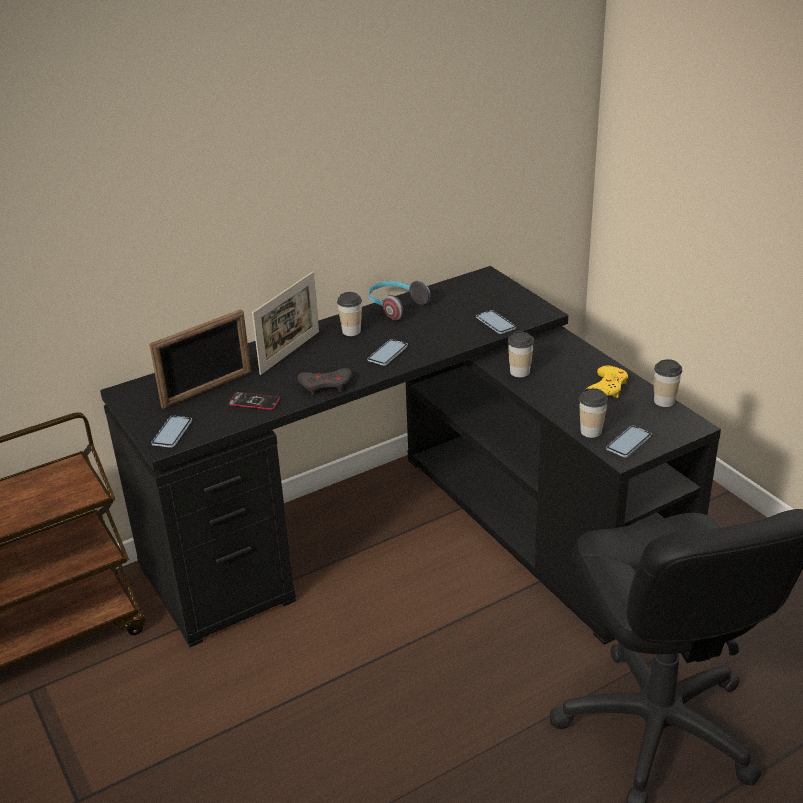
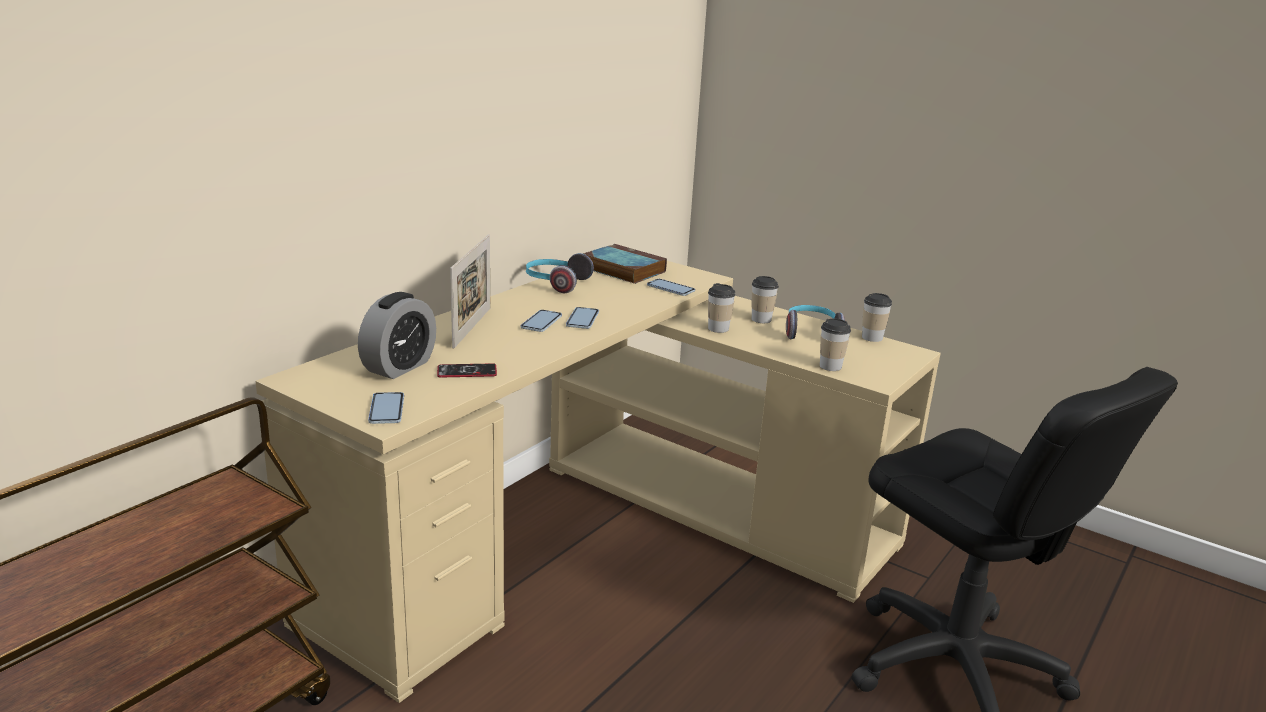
camera: 25 degrees left, 10 degrees down
black desk [100,266,721,647] -> beige desk [256,261,941,703]
picture frame [149,309,251,409] -> alarm clock [358,292,436,379]
grey game controller [297,368,352,395] -> none
cup [337,292,362,336] -> cup moved to [752,276,779,323]
yellow game controller [586,366,628,398] -> headphones [786,305,845,339]
phone [606,426,652,457] -> phone moved to [521,310,562,332]
none -> book [583,244,667,284]

